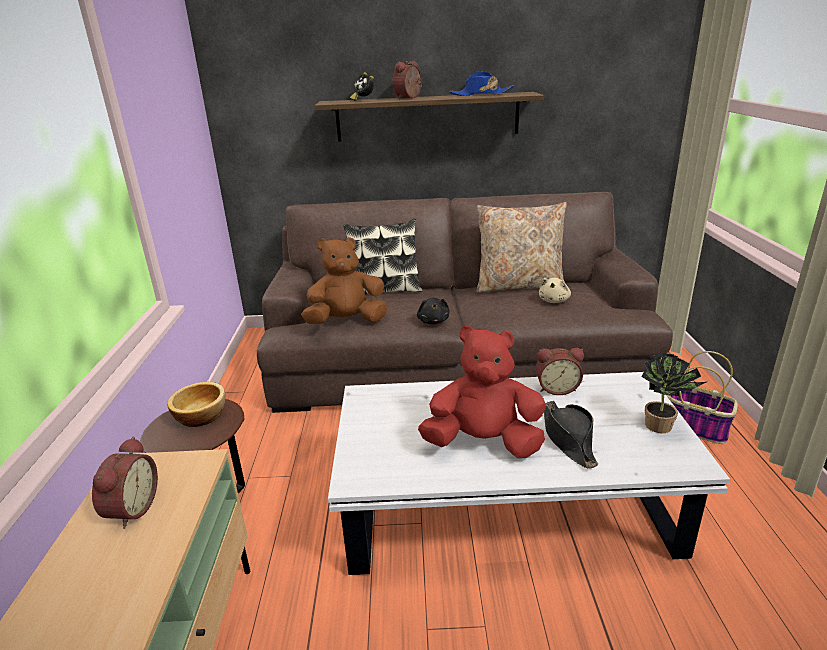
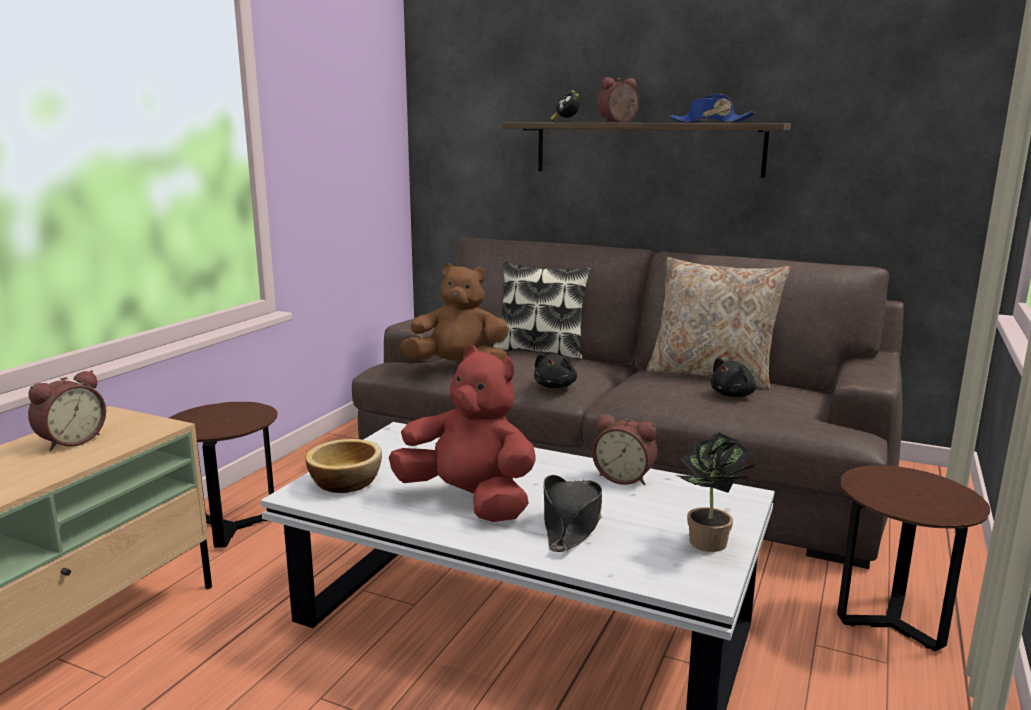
camera: 25 degrees right, 10 degrees down
bowl [167,382,226,427] -> bowl moved to [305,439,382,493]
beige plush toy [539,278,571,303] -> black plush toy [710,358,756,397]
basket [667,351,738,444] -> brown side table [837,465,990,651]

